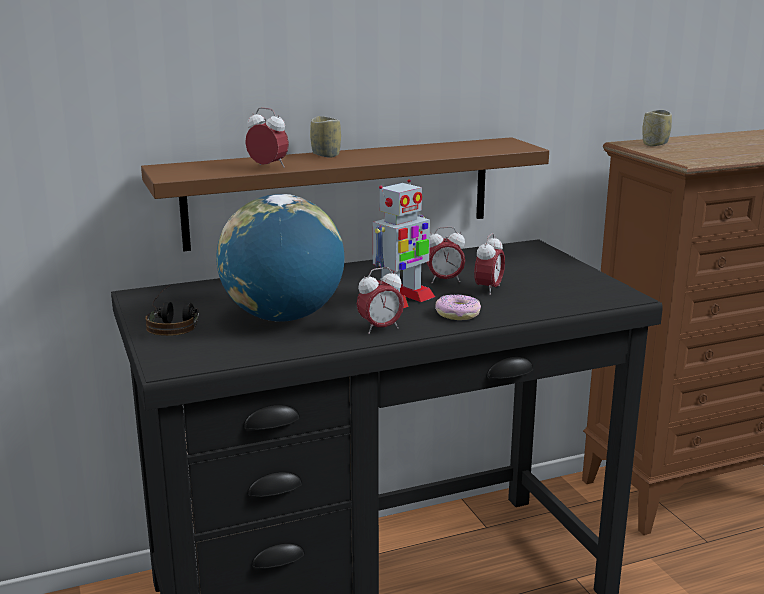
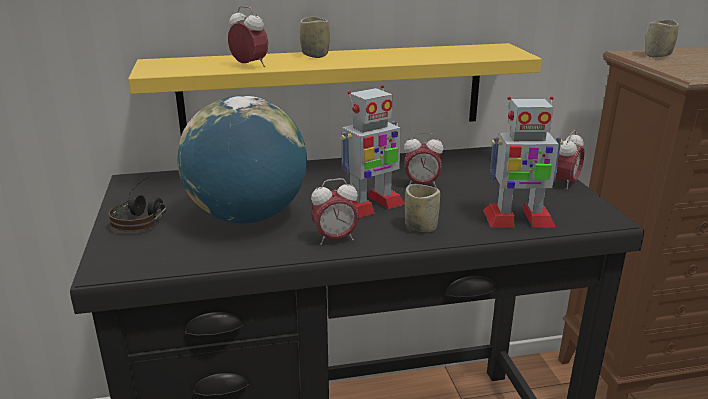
camera: 10 degrees right, 5 degrees up
brown shelf [141,137,549,251] -> yellow shelf [128,43,542,135]
donut [435,295,481,320] -> cup [405,184,440,232]
alarm clock [474,233,505,295] -> alarm clock moved to [556,130,585,189]
none -> toy robot [483,96,563,228]

